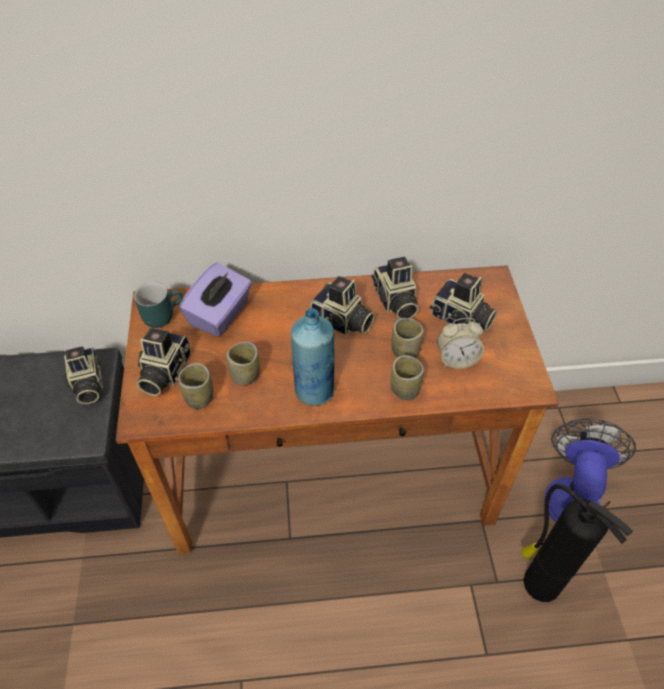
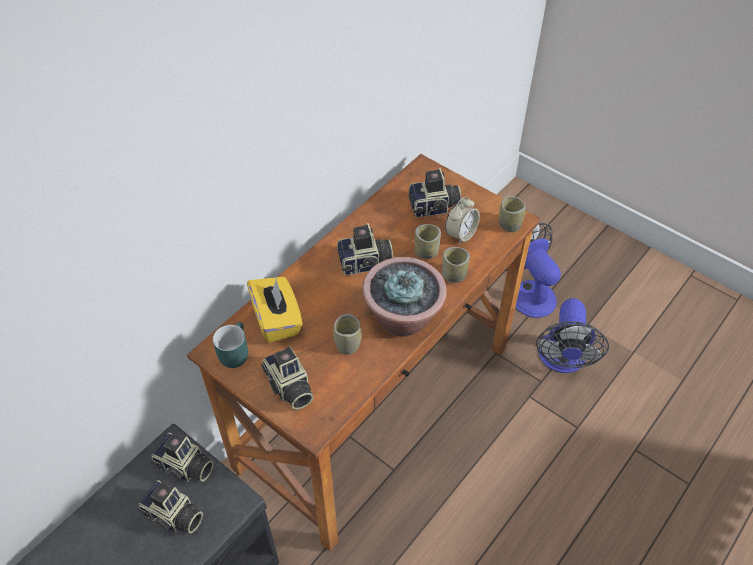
camera: 45 degrees left, 0 degrees up
cup [178,363,213,409] -> cup moved to [499,196,526,232]
purple tissue box [179,262,252,337] -> yellow tissue box [247,277,303,343]
blue bottle [291,308,335,406] -> potted plant [362,257,447,337]
camera [372,257,419,319] -> camera moved to [138,480,203,534]
fire extinguisher [521,484,633,602] -> fan [536,298,609,373]

